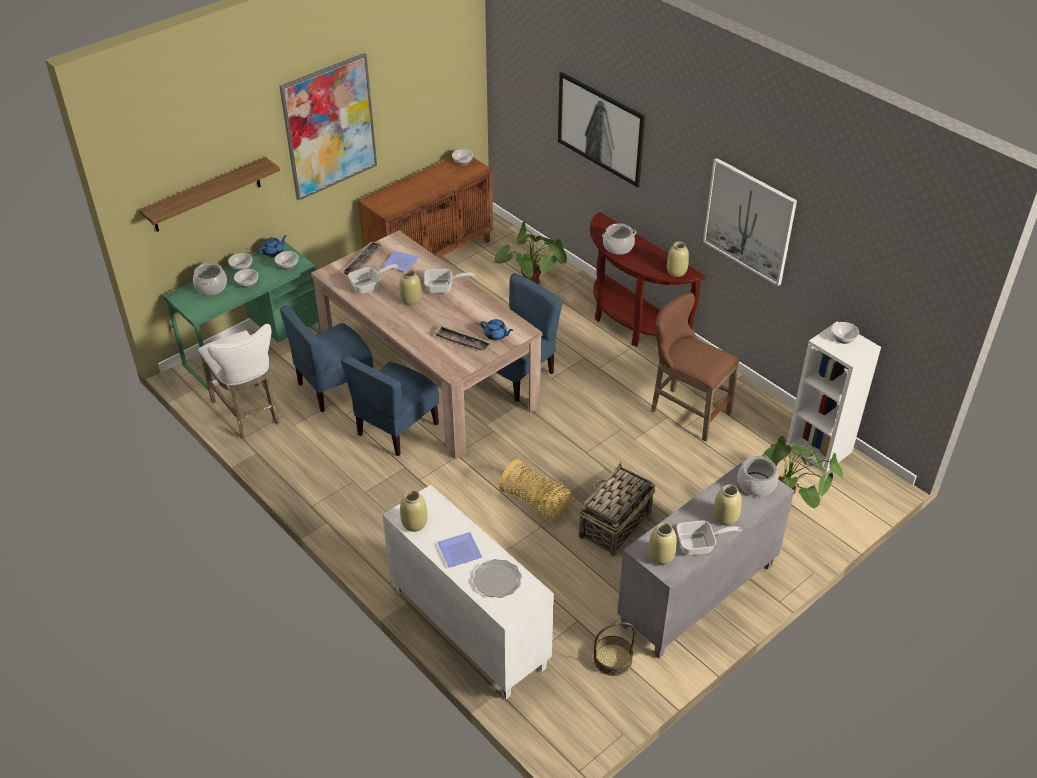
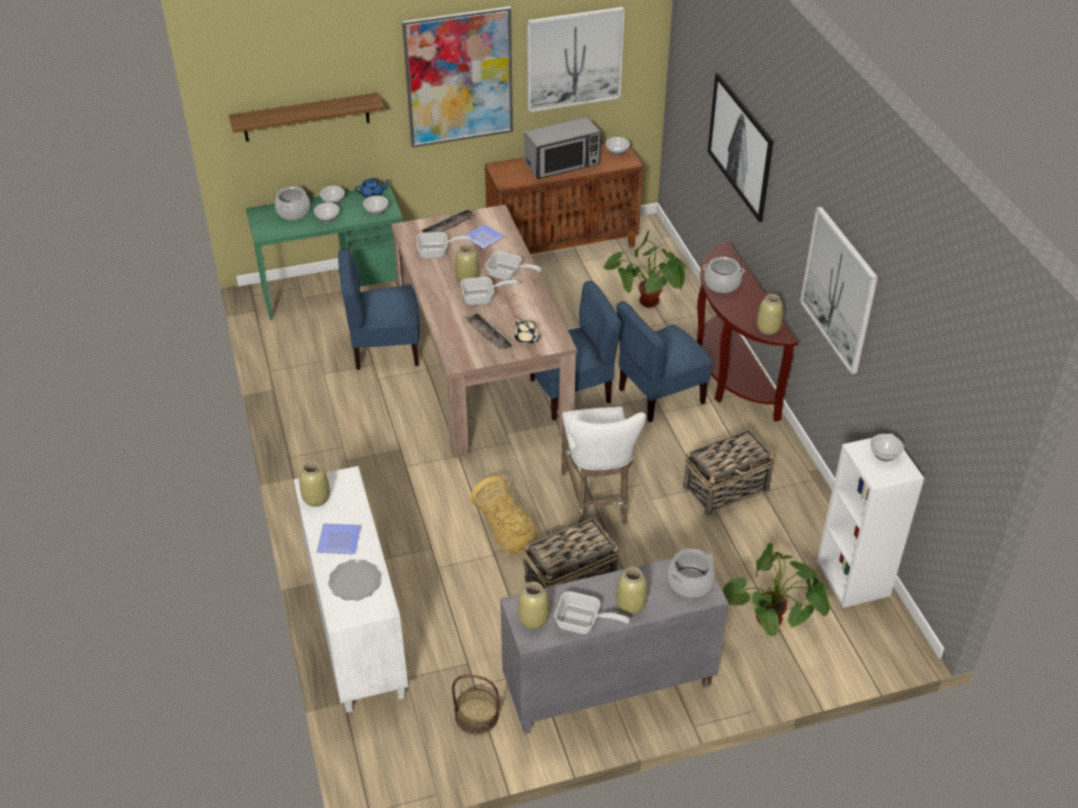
camera: 25 degrees right, 0 degrees up
white stool [199,324,280,439] -> white stool moved to [561,407,646,524]
blue chair [341,355,439,456] -> blue chair moved to [616,301,712,423]
blue teapot [480,319,513,341] -> beige teapot [514,319,541,344]
brown stool [651,293,739,442] -> basket [683,429,776,516]
none -> frying pan [461,277,518,305]
none -> microwave [524,117,601,179]
none -> picture [527,7,625,112]

